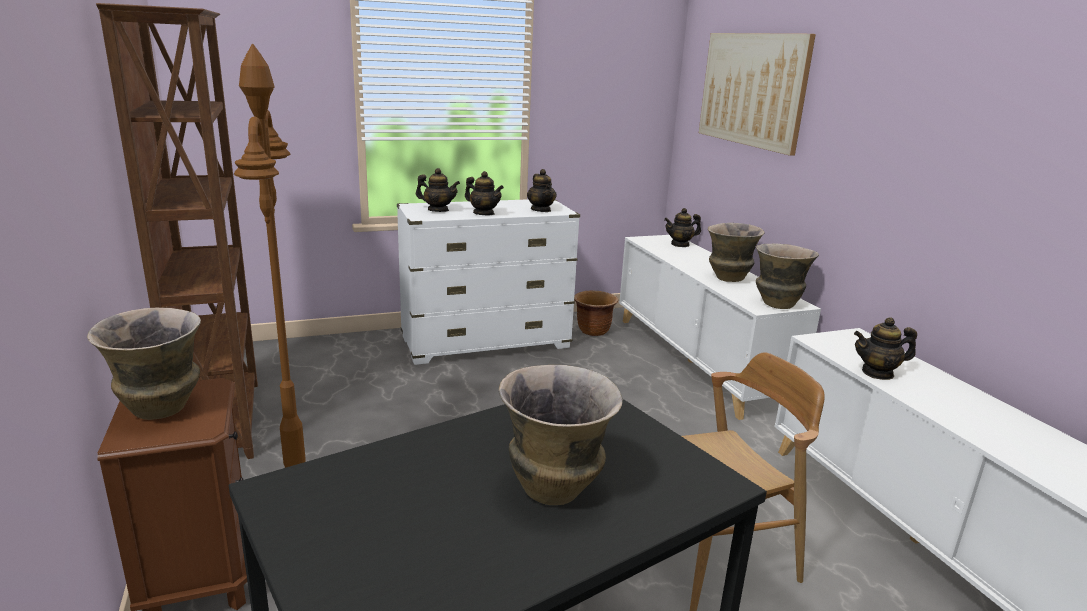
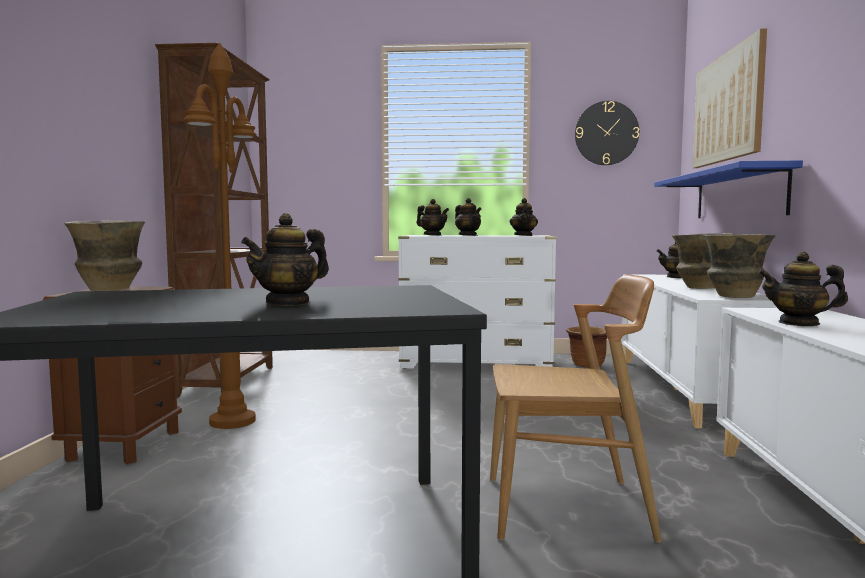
camera: 25 degrees right, 15 degrees down
vase [499,365,623,505] -> teapot [241,213,329,306]
none -> wall clock [575,101,639,165]
none -> blue shelf [654,161,803,218]

